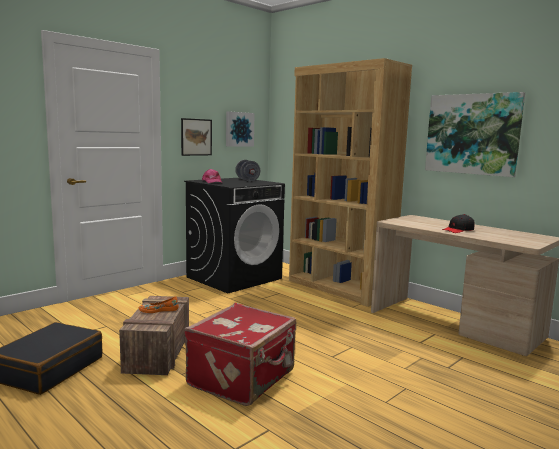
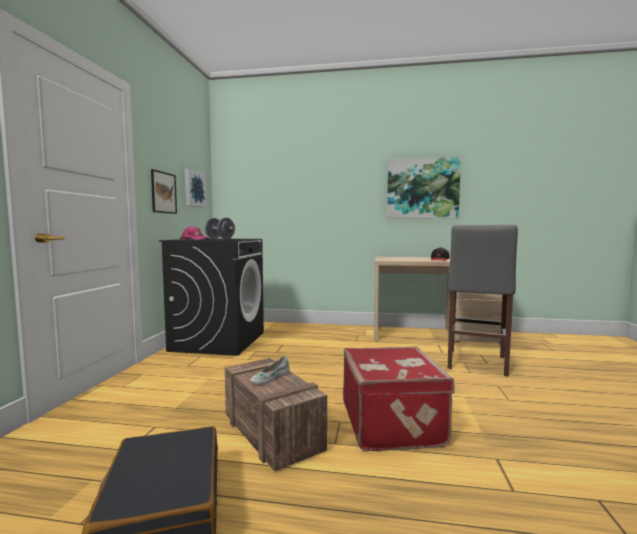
camera: 35 degrees left, 5 degrees down
orange shoe [139,296,179,313] -> white shoe [250,356,290,384]
brown bookcase [289,58,412,307] -> none
none -> grey stool [448,225,518,377]

